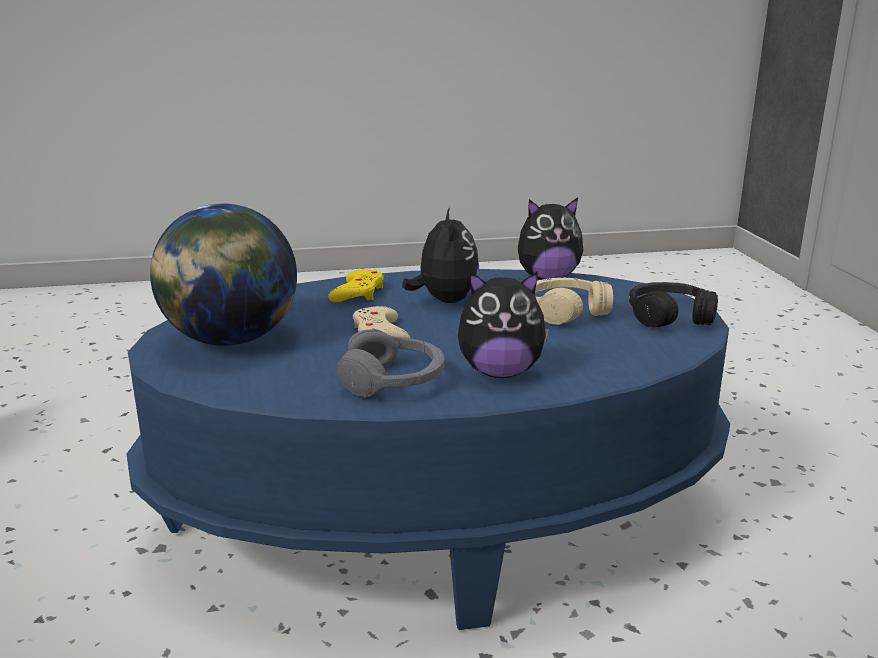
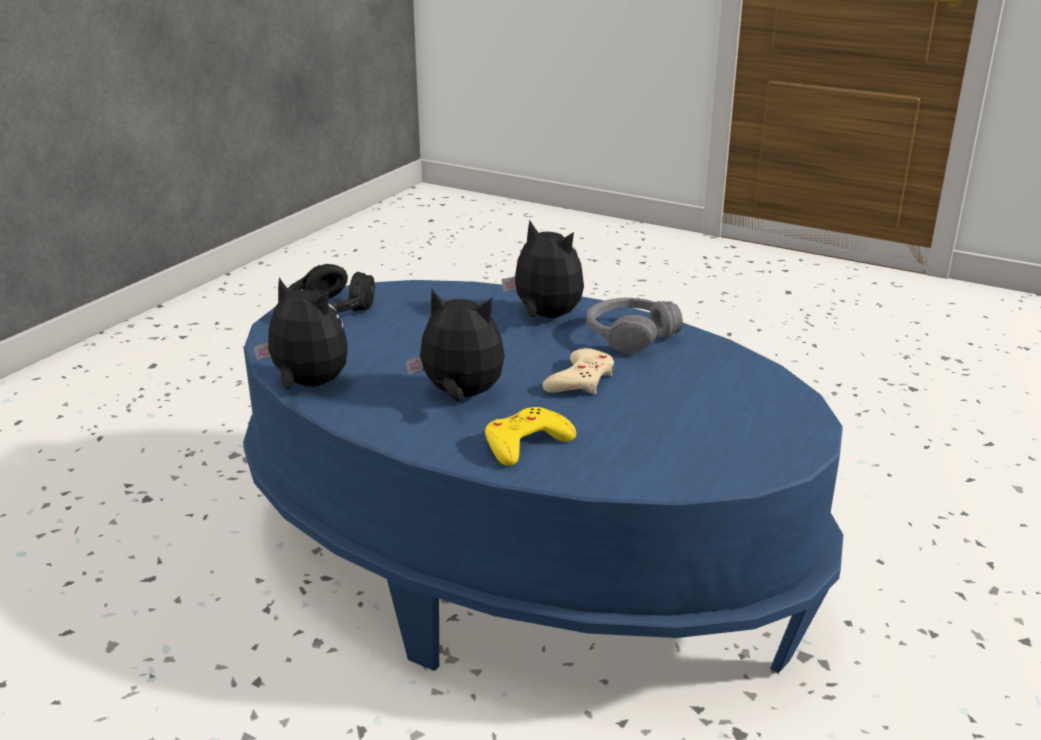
camera: 140 degrees left, 5 degrees up
globe [150,203,297,346] -> none
plush toy [402,207,479,303] -> plush toy turned 75 degrees clockwise [406,288,505,401]
beige headphones [535,278,613,325] -> none

